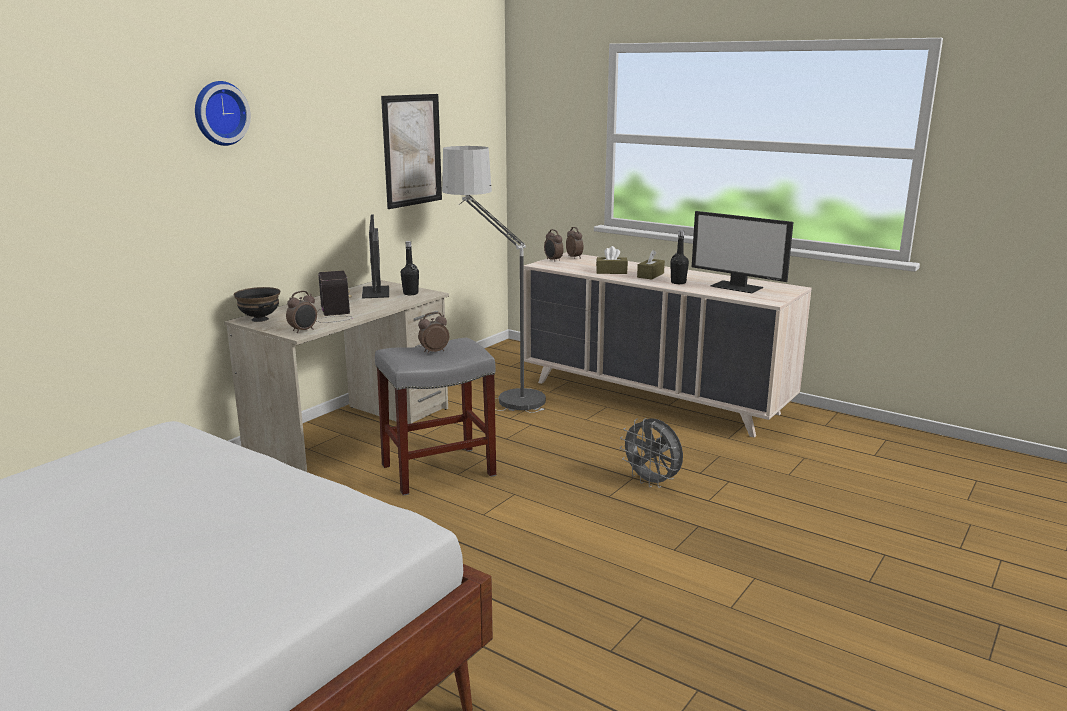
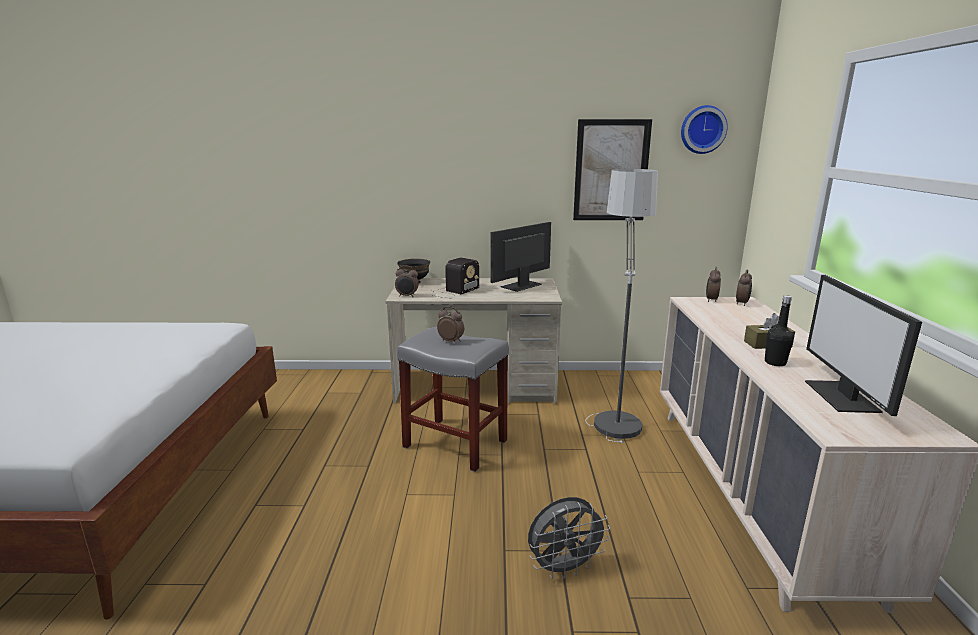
camera: 55 degrees right, 0 degrees up
wall clock [195,81,251,146] -> wall clock moved to [681,105,728,154]
black bottle [401,241,419,295] -> none
brown tissue box [596,246,628,274] -> none
grey fan [620,418,683,488] -> grey fan turned 120 degrees counterclockwise [528,497,610,579]

